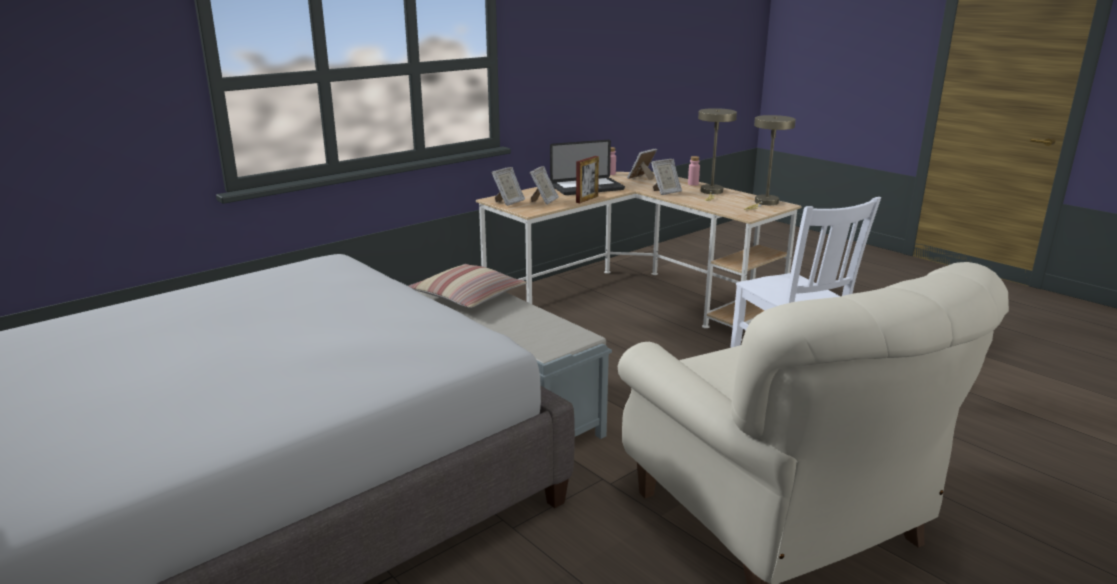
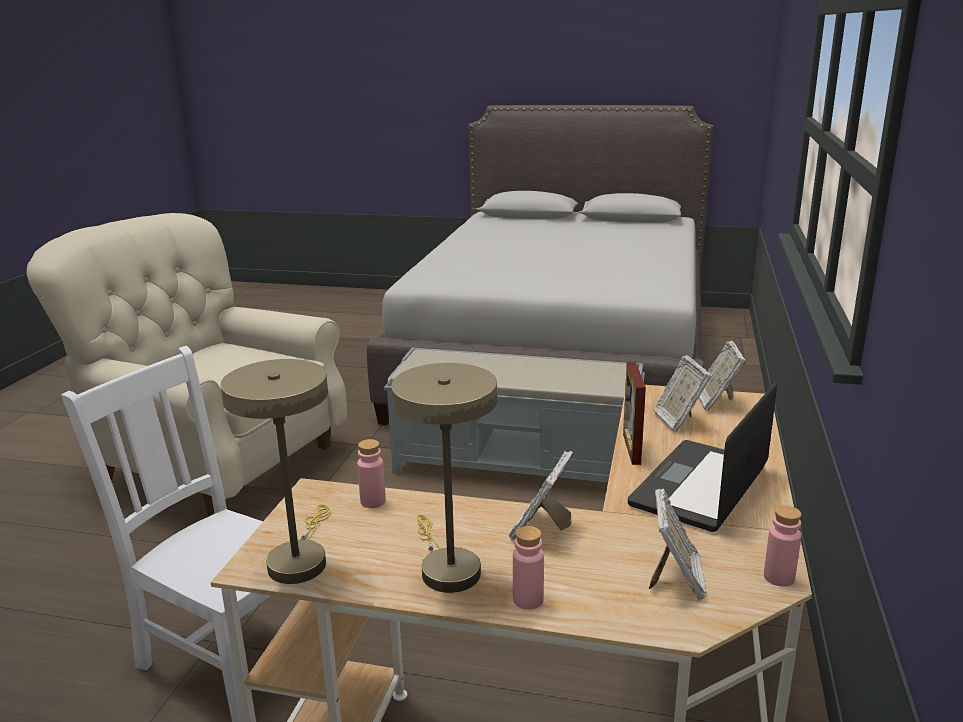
camera: 145 degrees right, 0 degrees up
pillow [409,264,527,308] -> none
none -> pink bottle [357,439,386,508]

